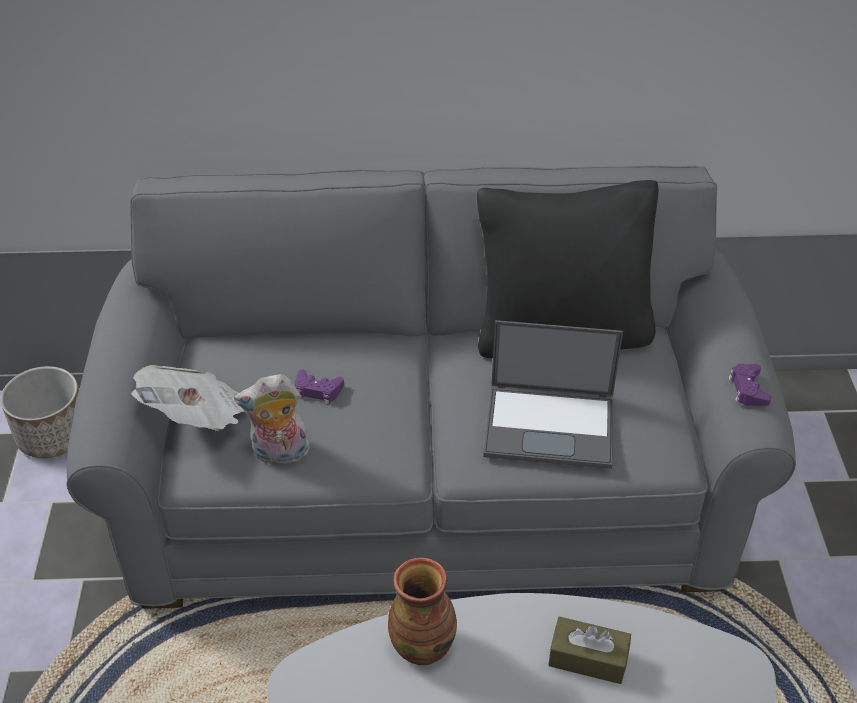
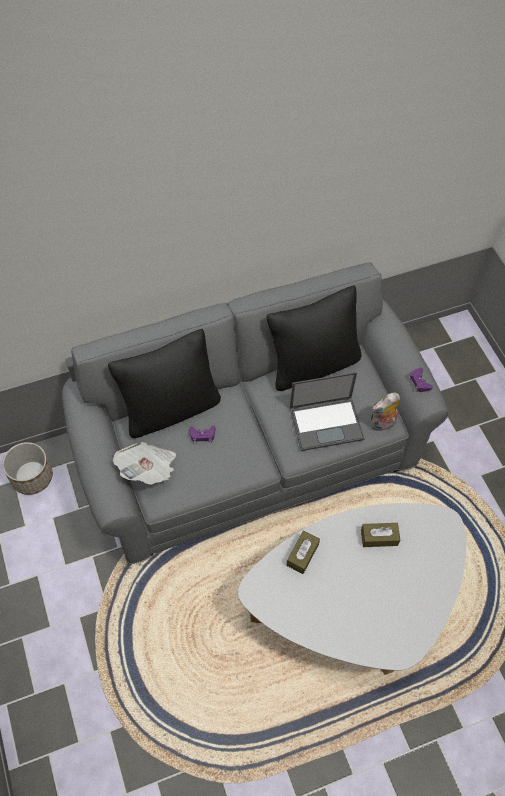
camera: 20 degrees left, 15 degrees up
plush toy [234,374,310,464] -> plush toy moved to [370,393,400,432]
vase [388,557,457,665] -> brown tissue box [286,531,320,574]
none -> black pillow [108,329,221,438]

